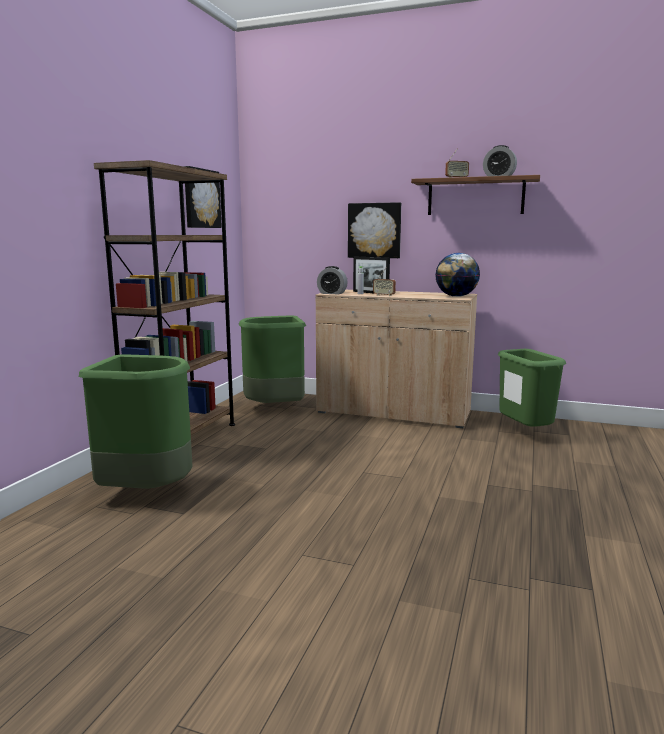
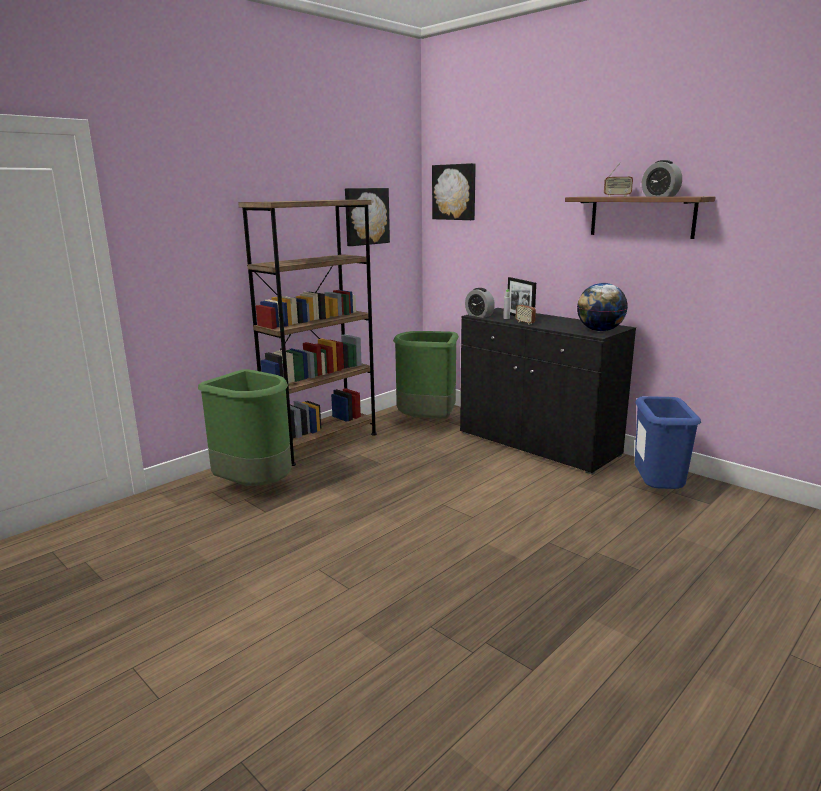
camera: 25 degrees right, 5 degrees up
beige cabinet [316,290,477,428] -> black cabinet [460,308,636,475]
picture [348,202,401,258] -> picture moved to [432,163,476,220]
green trash can [498,349,566,427] -> blue trash can [635,396,701,489]

